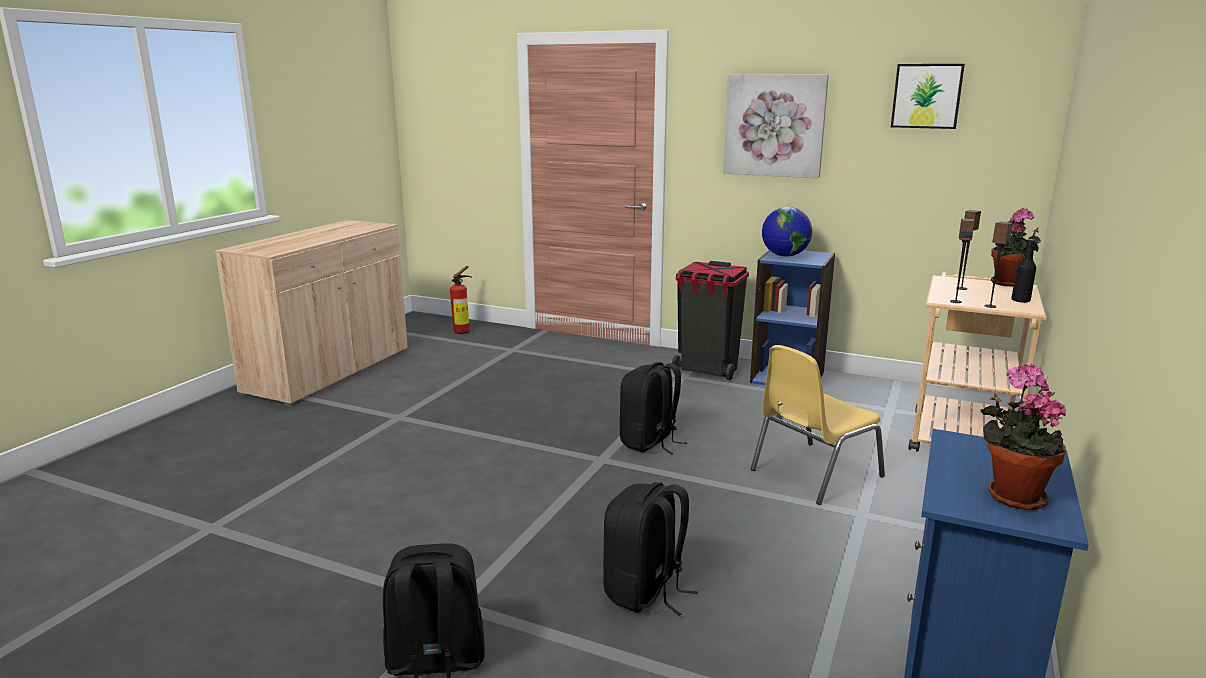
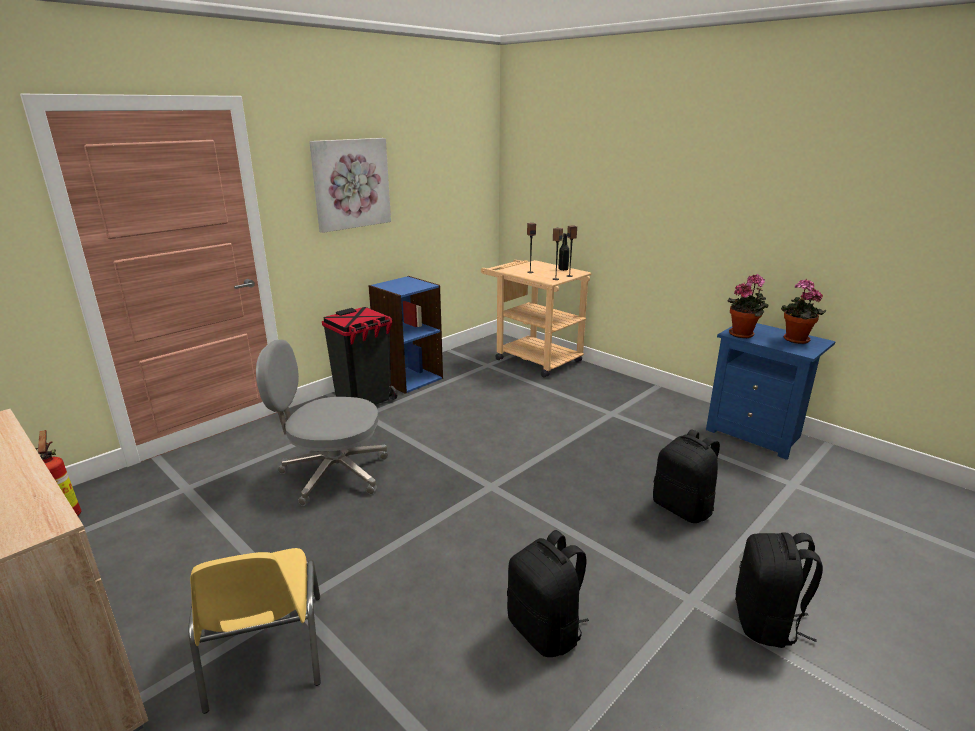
camera: 70 degrees left, 5 degrees up
black backpack [620,362,687,454] -> black backpack moved to [507,530,589,657]
yellow chair [751,345,885,505] -> yellow chair moved to [188,548,321,714]
globe [762,207,812,257] -> none
picture [891,64,965,129] -> none
potted plant [991,208,1041,287] -> potted plant moved to [727,274,768,338]
none -> grey office chair [256,340,388,506]

